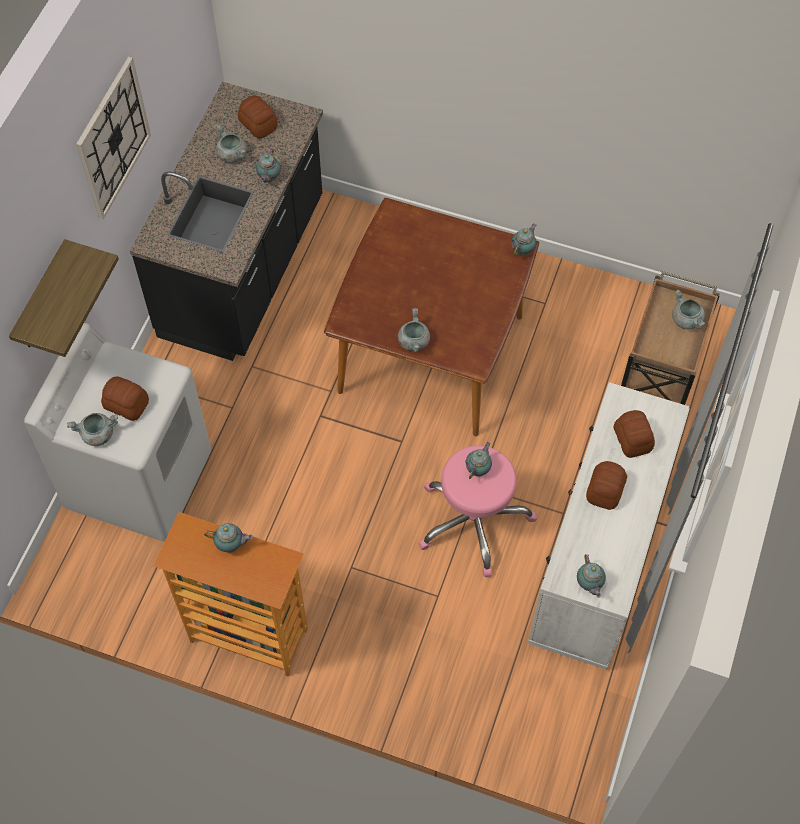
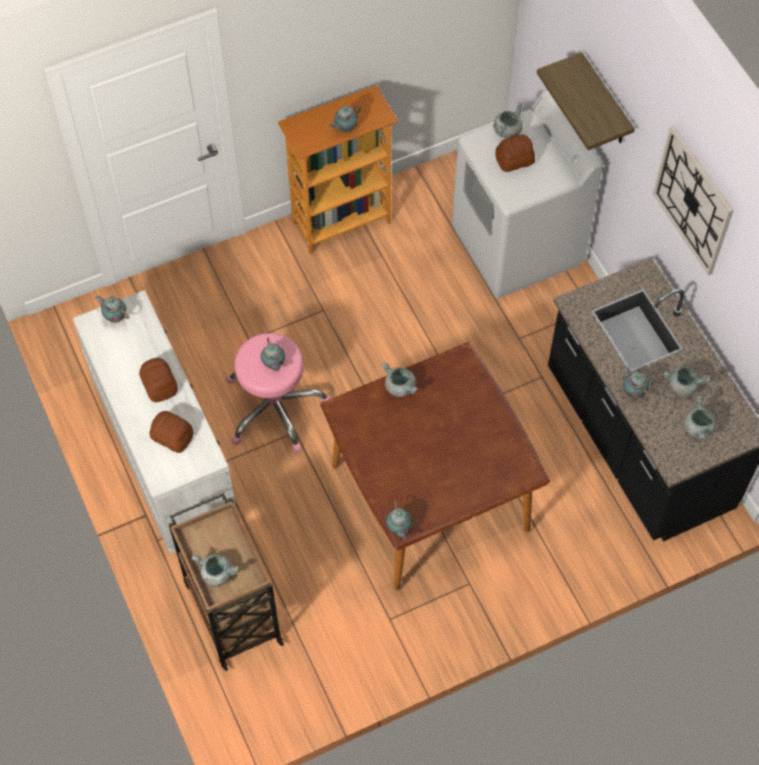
camera: 135 degrees right, 0 degrees up
bread [238,96,278,139] -> grey cooking pot [684,396,717,441]

